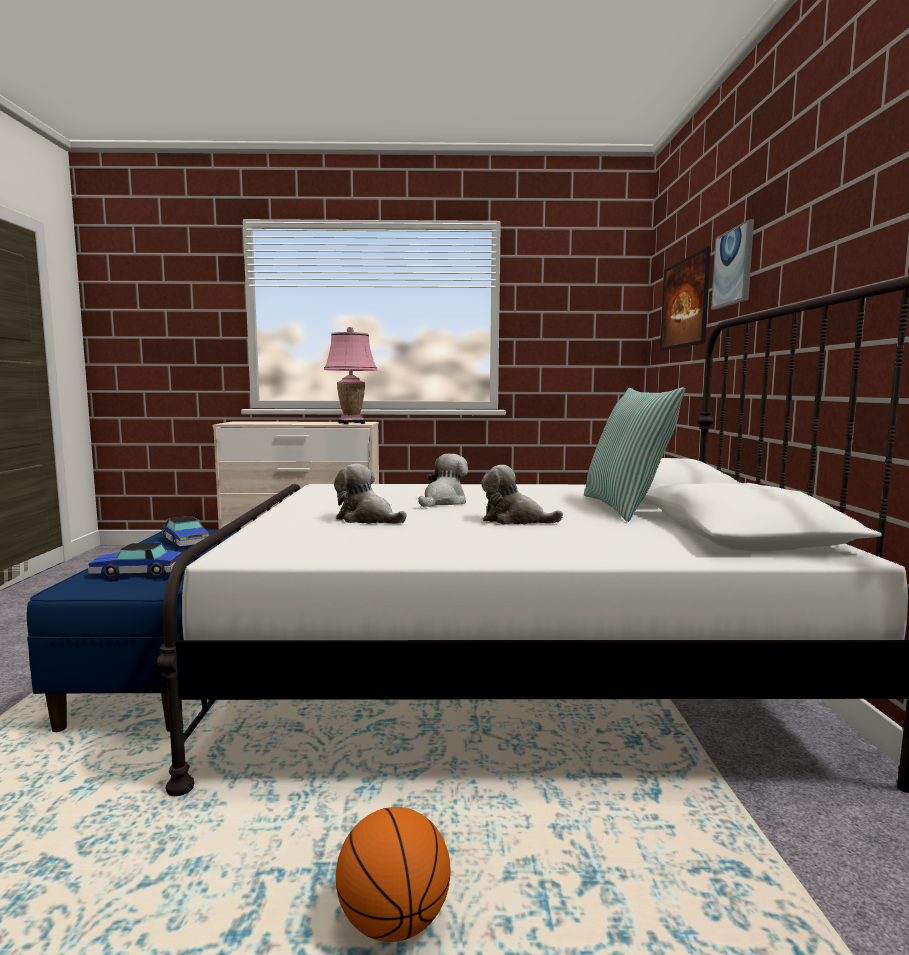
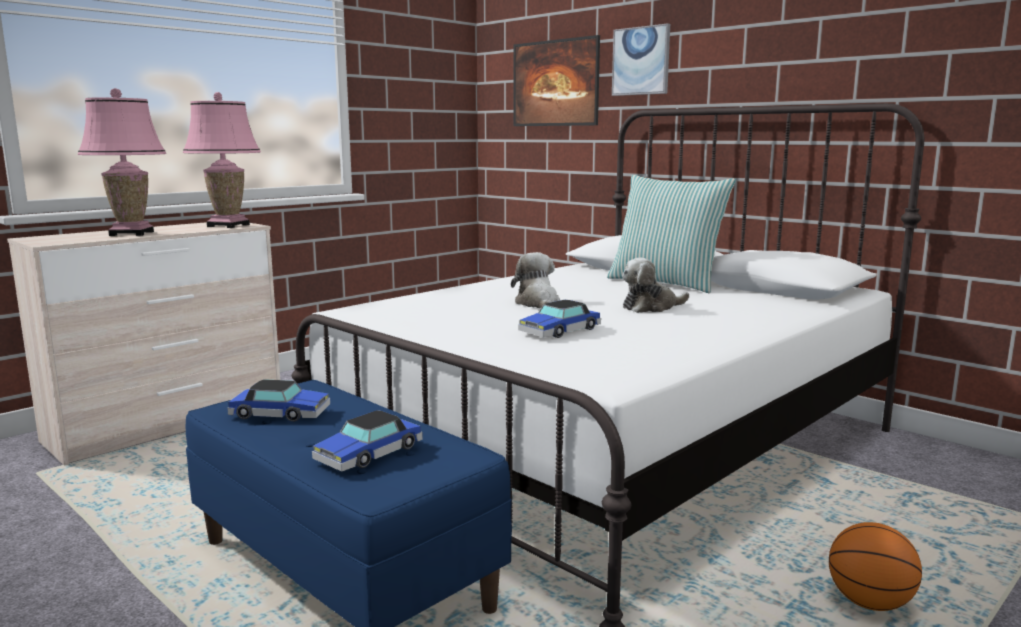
camera: 45 degrees left, 5 degrees up
plush toy [334,464,406,524] -> toy car [518,300,601,338]
none -> pink table lamp [78,88,167,236]

